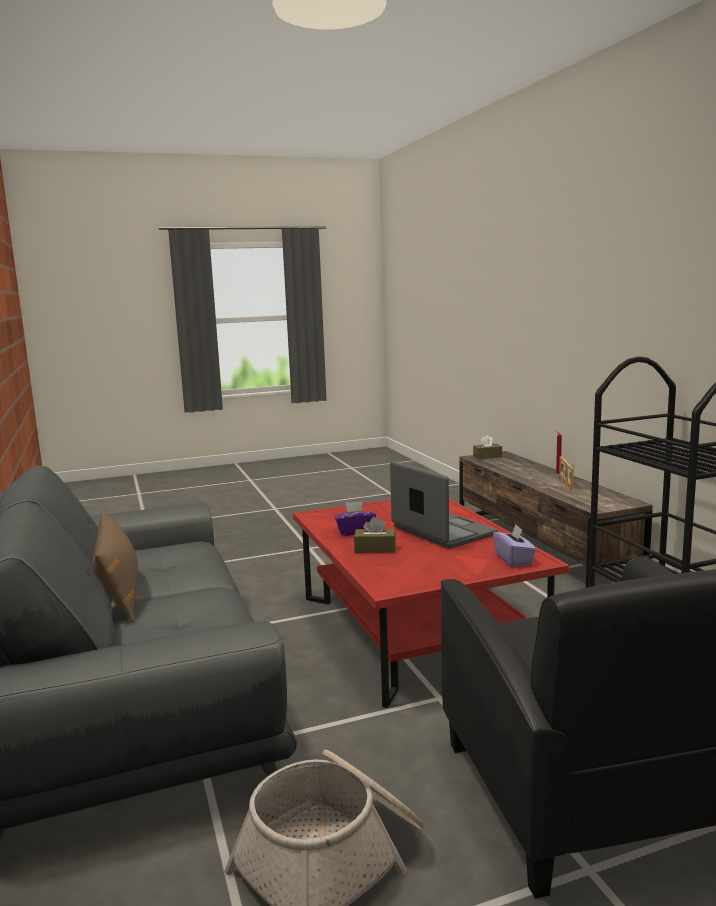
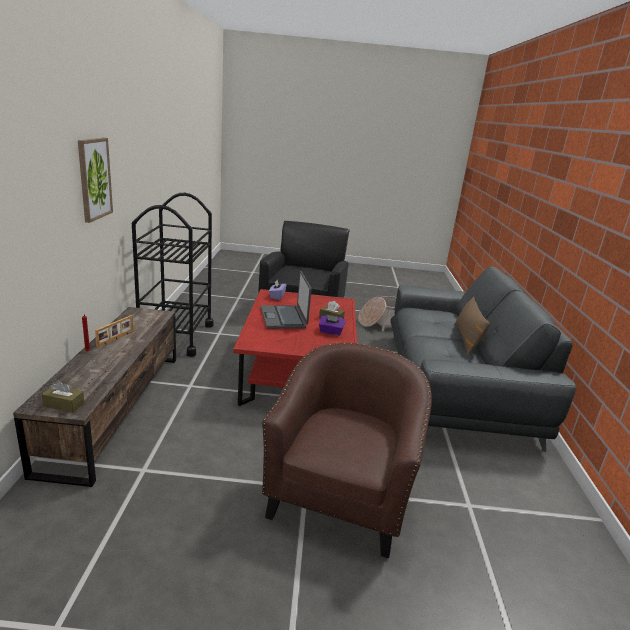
camera: 160 degrees left, 10 degrees up
none -> picture [78,138,113,223]
none -> brown armchair [262,343,432,558]

